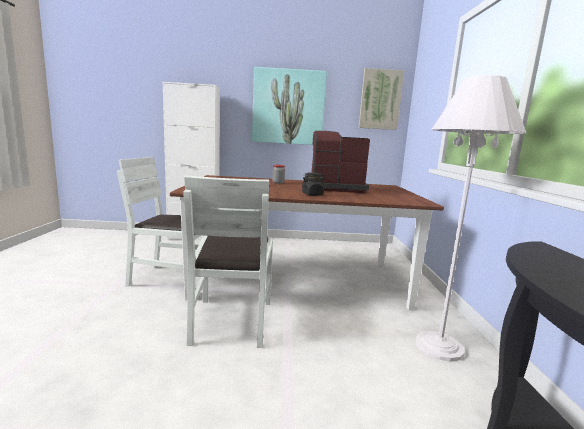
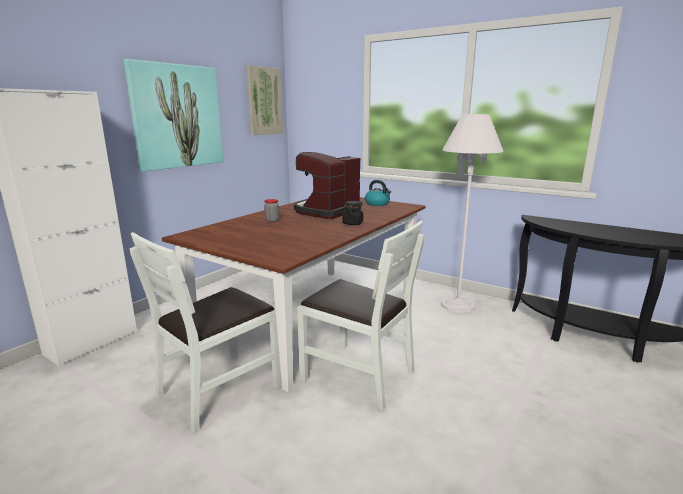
camera: 55 degrees left, 5 degrees up
none -> kettle [365,180,391,206]

